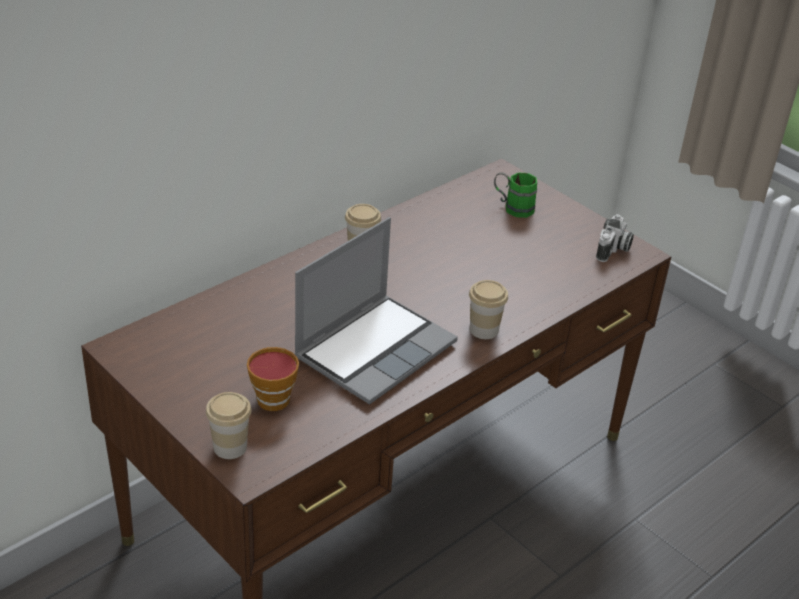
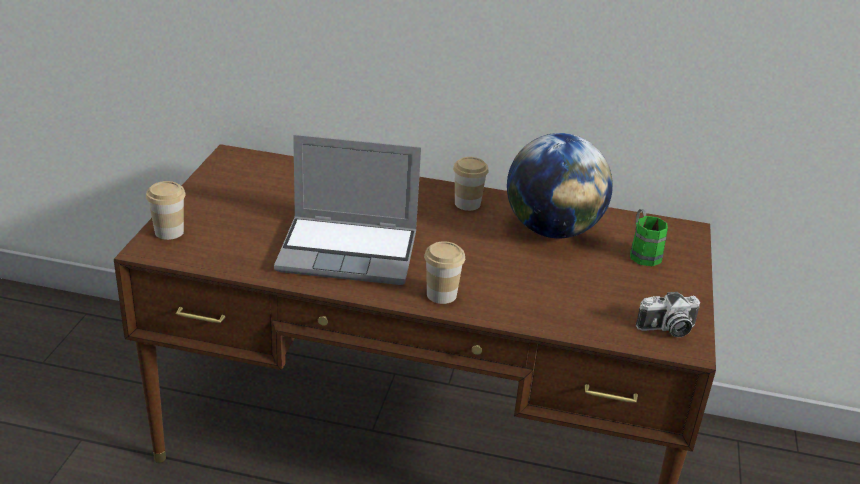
camera: 55 degrees right, 5 degrees down
cup [247,347,299,411] -> none
none -> globe [507,133,613,238]

